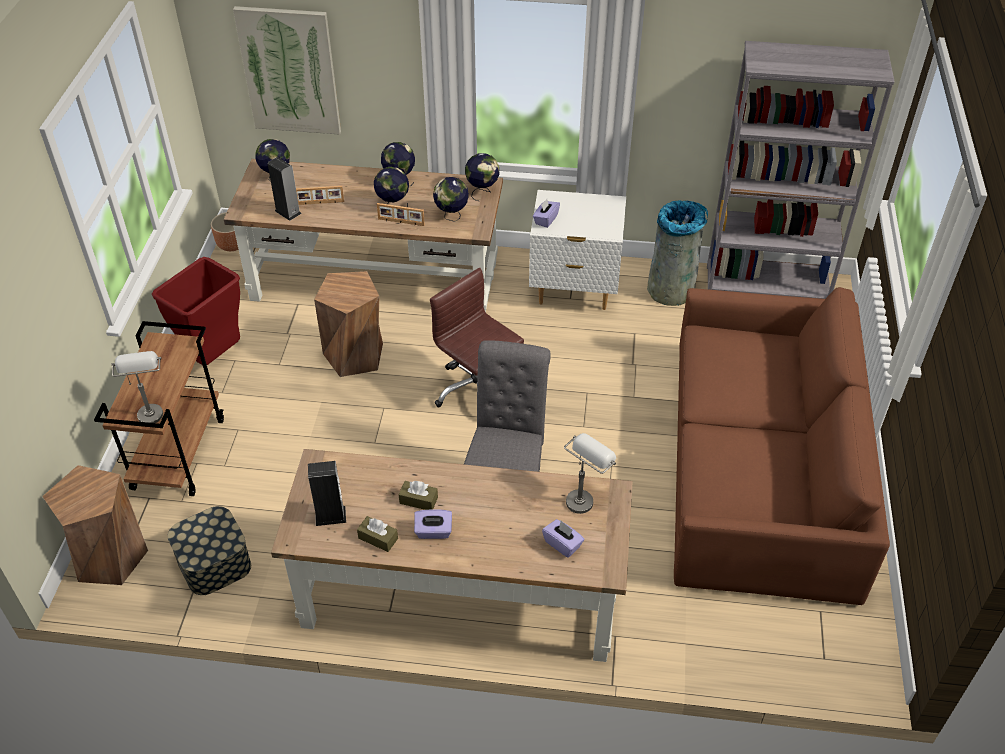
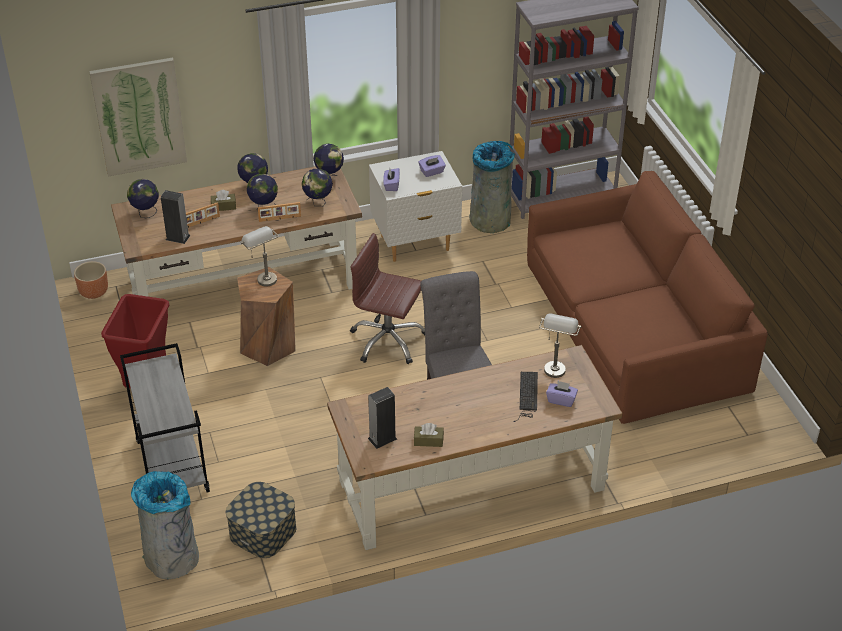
camera: 25 degrees left, 5 degrees down
brown stool [42,465,148,585] -> grey trash can [131,471,199,579]
brown cart [94,321,224,496] -> grey cart [120,343,210,492]
grey table lamp [111,351,163,423] -> grey table lamp moved to [241,226,279,287]
brown tissue box [399,481,438,510] -> brown tissue box moved to [211,190,236,211]
purple tissue box [414,509,452,539] -> purple tissue box moved to [418,155,446,177]
none -> keyboard [513,372,538,422]

